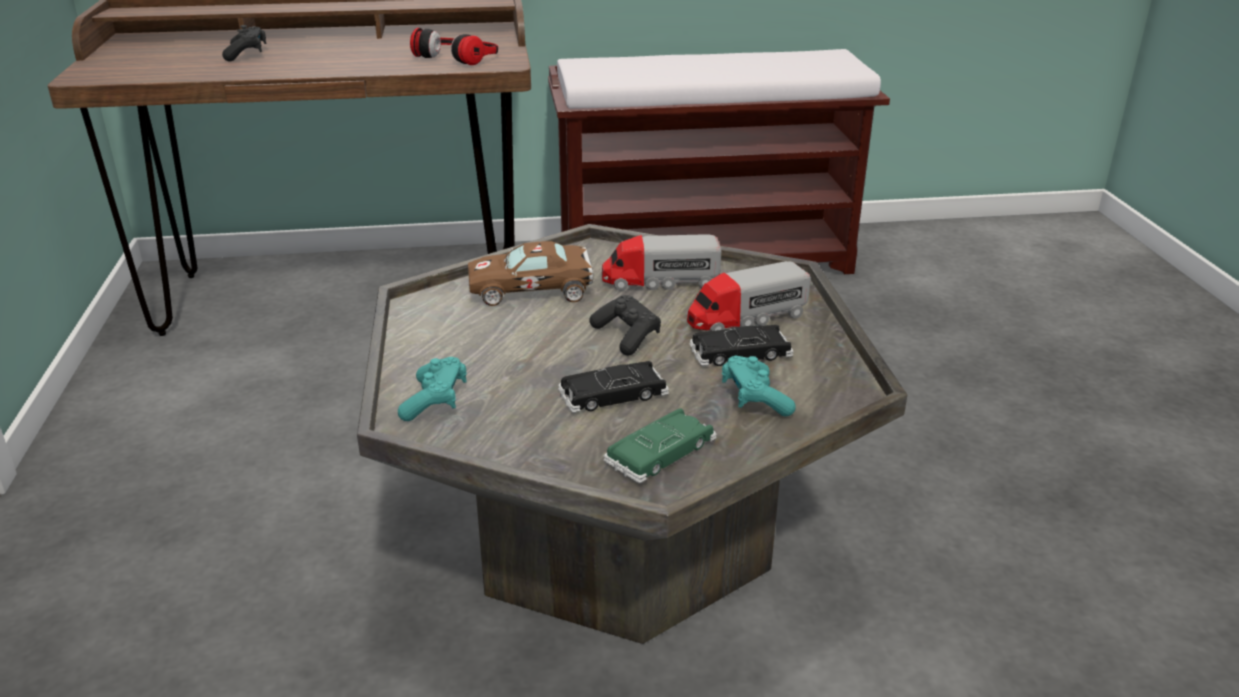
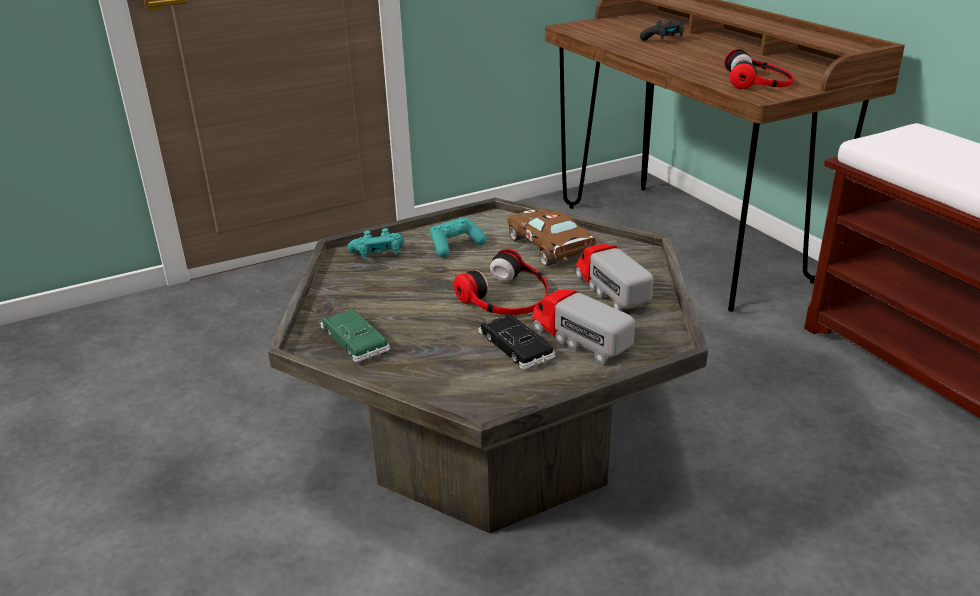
camera: 70 degrees right, 0 degrees up
black toy car [558,361,669,413] -> none
black game controller [590,295,661,356] -> headphones [454,248,549,315]
green toy car [604,409,717,483] -> green toy car turned 150 degrees counterclockwise [320,308,390,362]
turquoise game controller [722,355,796,417] -> turquoise game controller moved to [430,217,487,258]

